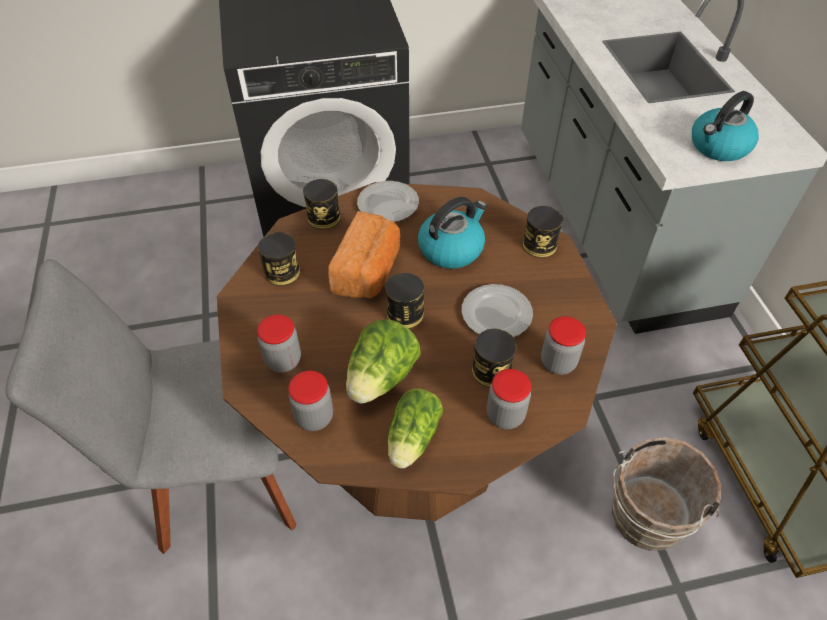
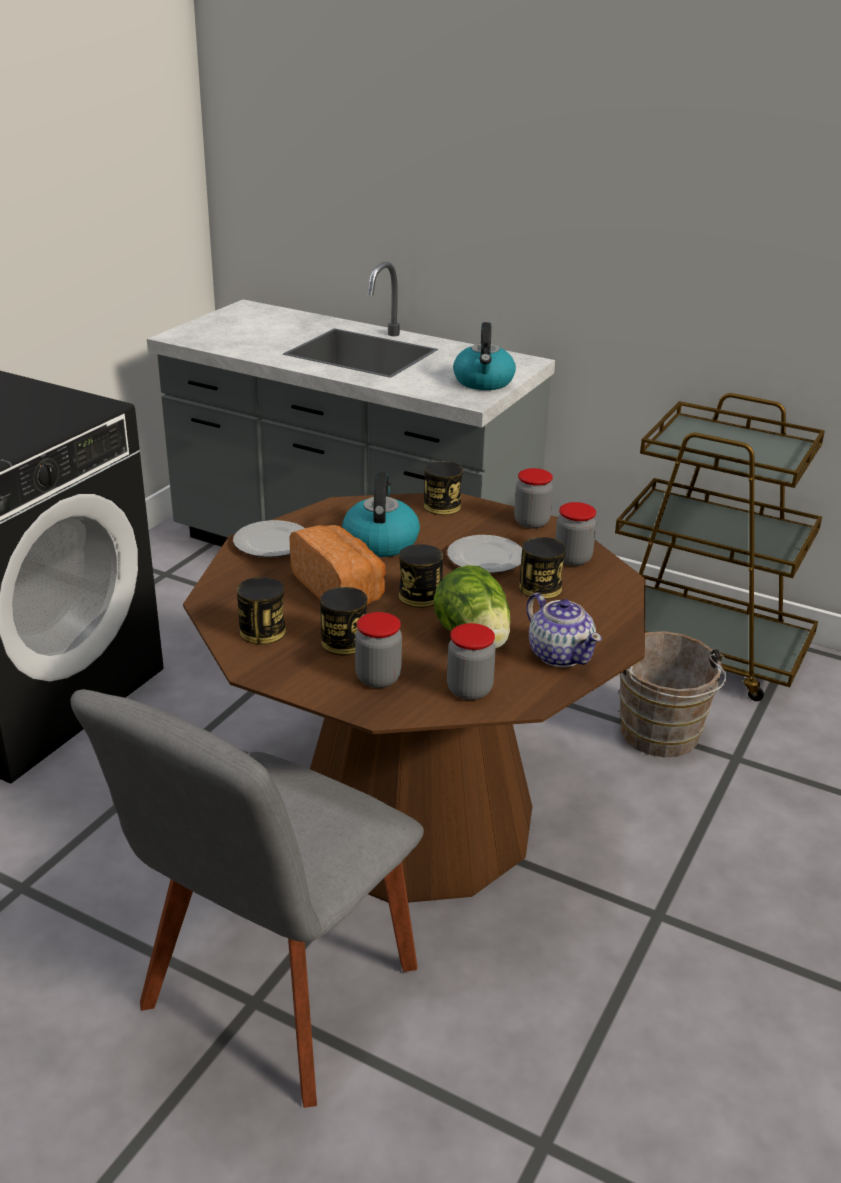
camera: 50 degrees left, 20 degrees down
can [303,179,340,229] -> can moved to [320,587,368,655]
lettuce [387,388,443,468] -> teapot [526,593,602,667]
jar [487,369,531,429] -> jar moved to [514,468,553,529]

